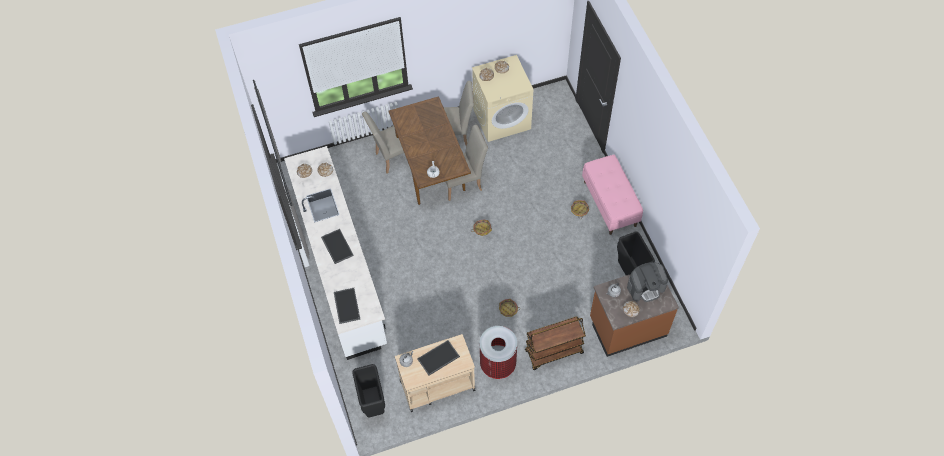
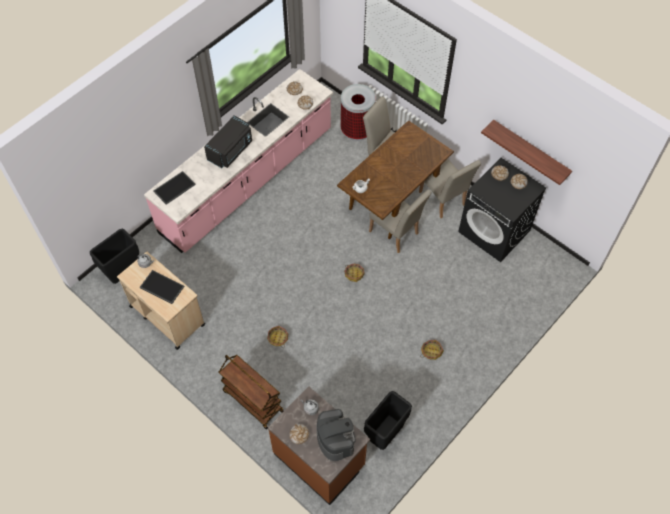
camera: 60 degrees right, 0 degrees up
white counter [284,146,387,360] -> pink counter [144,69,333,253]
tray [321,229,354,264] -> black microwave [204,115,252,168]
beige washing machine [472,55,533,142] -> black washing machine [458,158,546,262]
trash can [480,326,517,379] -> trash can moved to [341,84,376,141]
pink bench [582,155,643,235] -> none
coffee machine [627,262,668,302] -> coffee machine turned 150 degrees counterclockwise [317,409,356,461]
none -> shelf [481,120,572,185]

